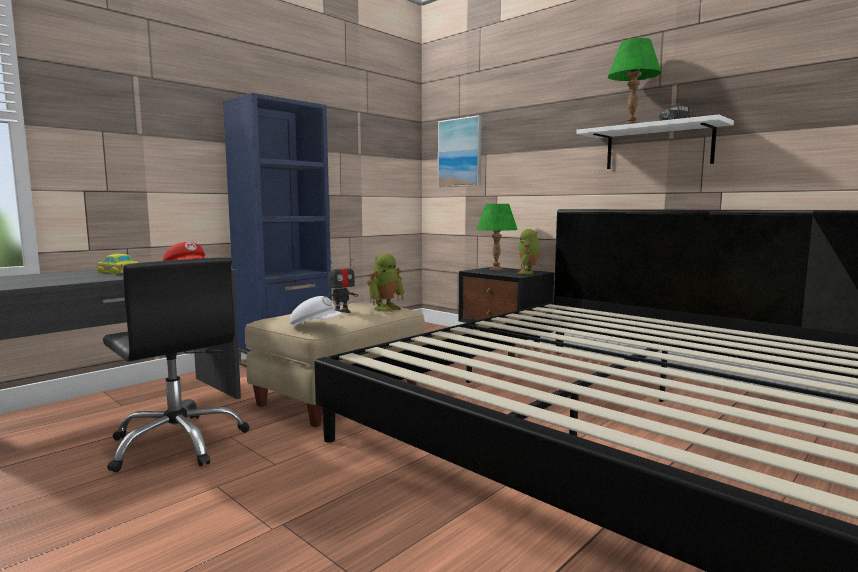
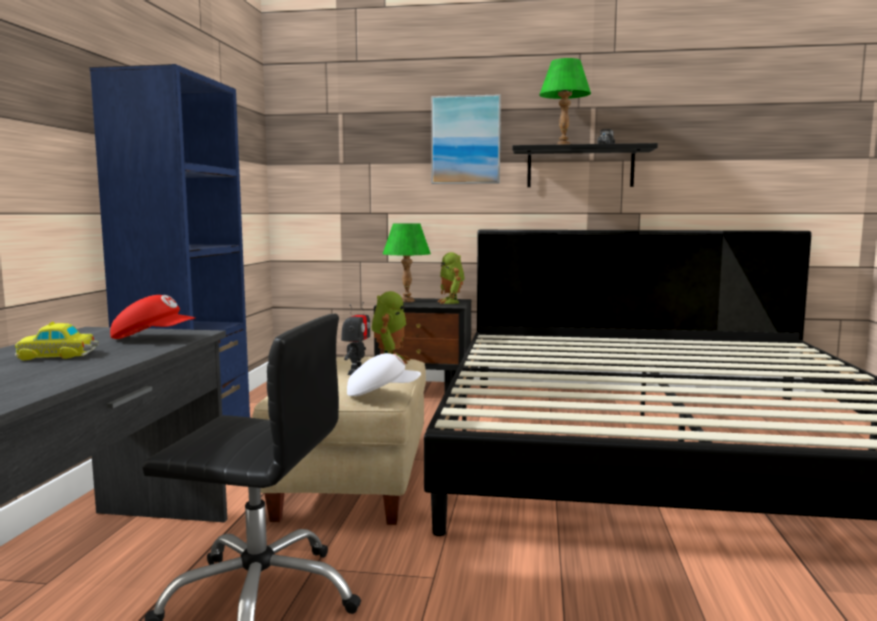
camera: 35 degrees left, 0 degrees up
picture [438,115,482,187] -> picture moved to [431,94,501,184]
white shelf [576,114,734,169] -> black shelf [512,143,658,187]

